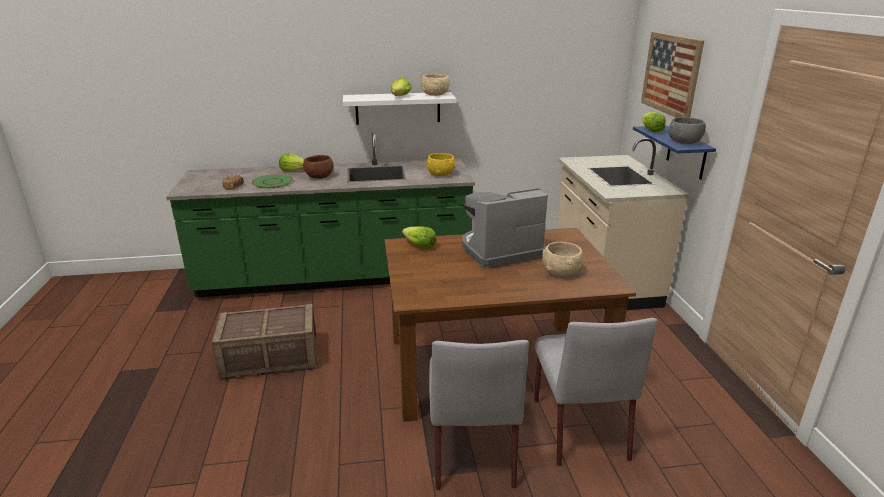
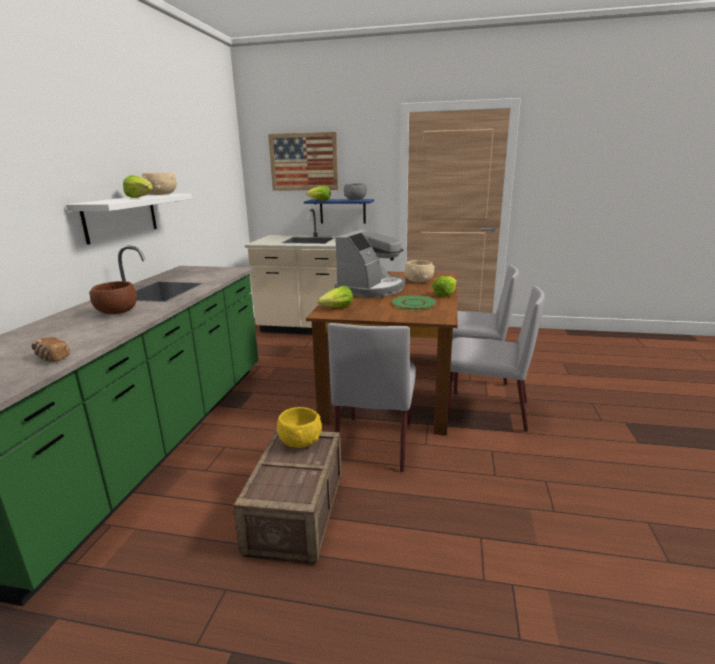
camera: 70 degrees left, 5 degrees down
green plate [252,174,293,189] -> green plate moved to [391,295,437,310]
lettuce [279,153,304,172] -> lettuce moved to [432,276,457,297]
yellow bowl [426,153,455,176] -> yellow bowl moved to [277,407,322,448]
coffee machine [462,188,548,268] -> coffee machine turned 150 degrees counterclockwise [334,229,405,297]
none -> grey chair [327,323,416,472]

